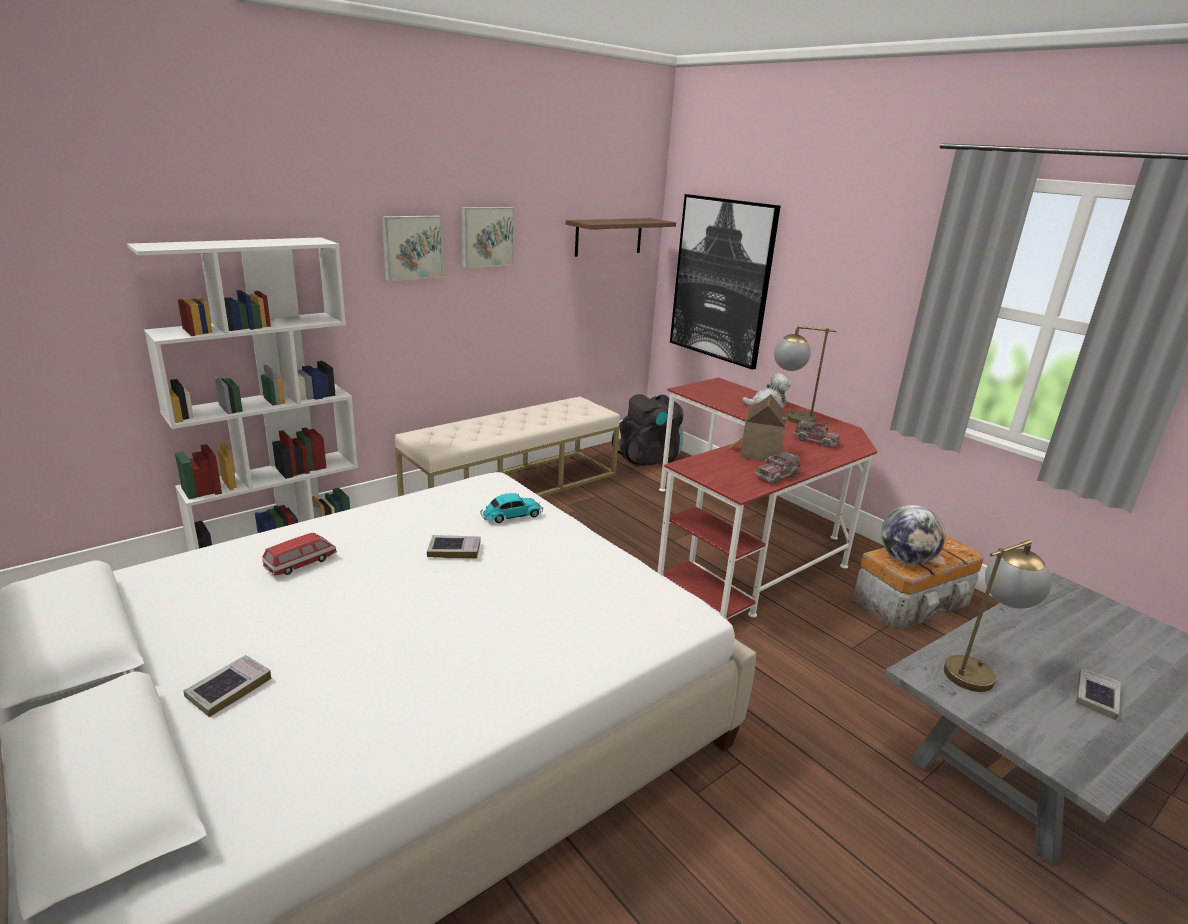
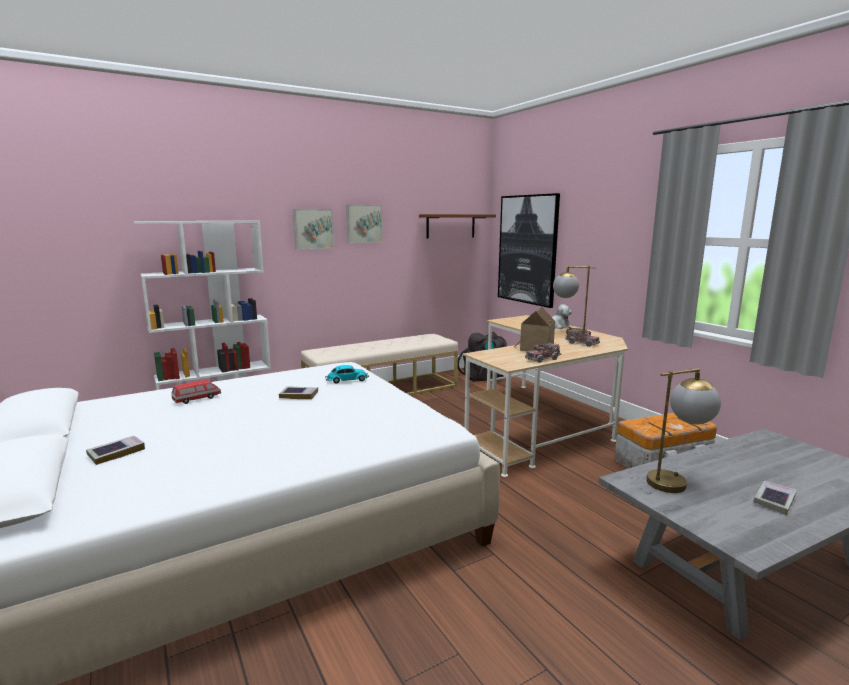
camera: 10 degrees right, 10 degrees down
red desk [657,377,877,620] -> beige desk [463,315,628,477]
globe [881,505,945,565] -> none

